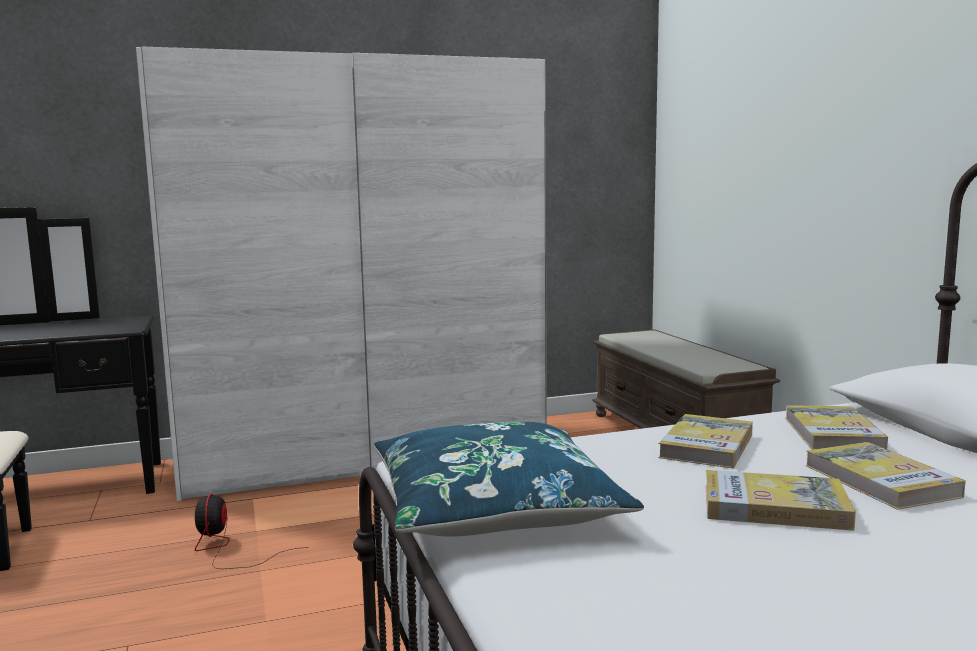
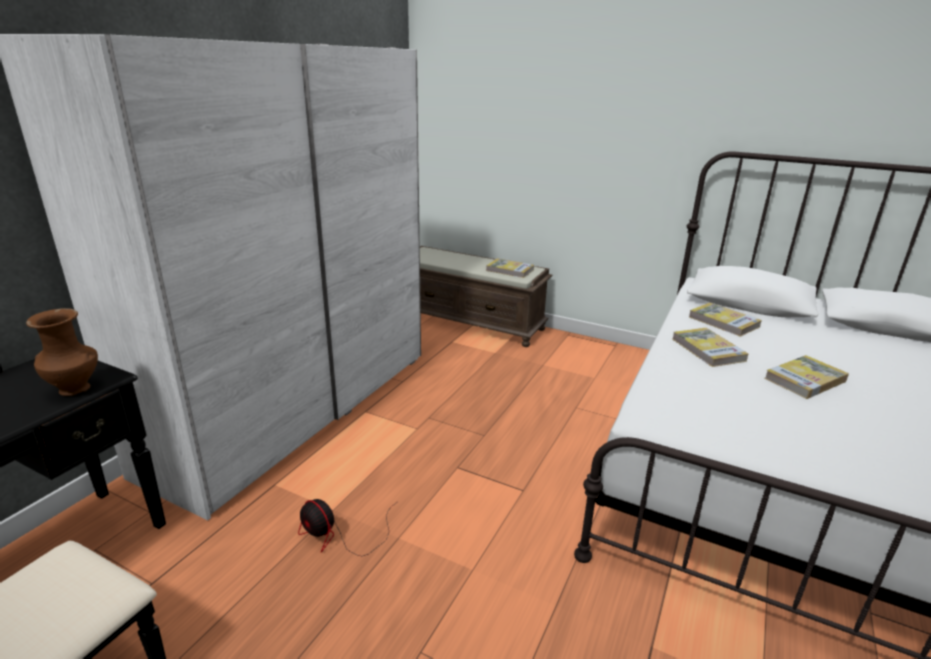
camera: 45 degrees left, 15 degrees up
blue pillow [374,422,644,537] -> none
book [806,442,966,510] -> book moved to [486,258,534,278]
none -> brown vase [26,308,98,396]

